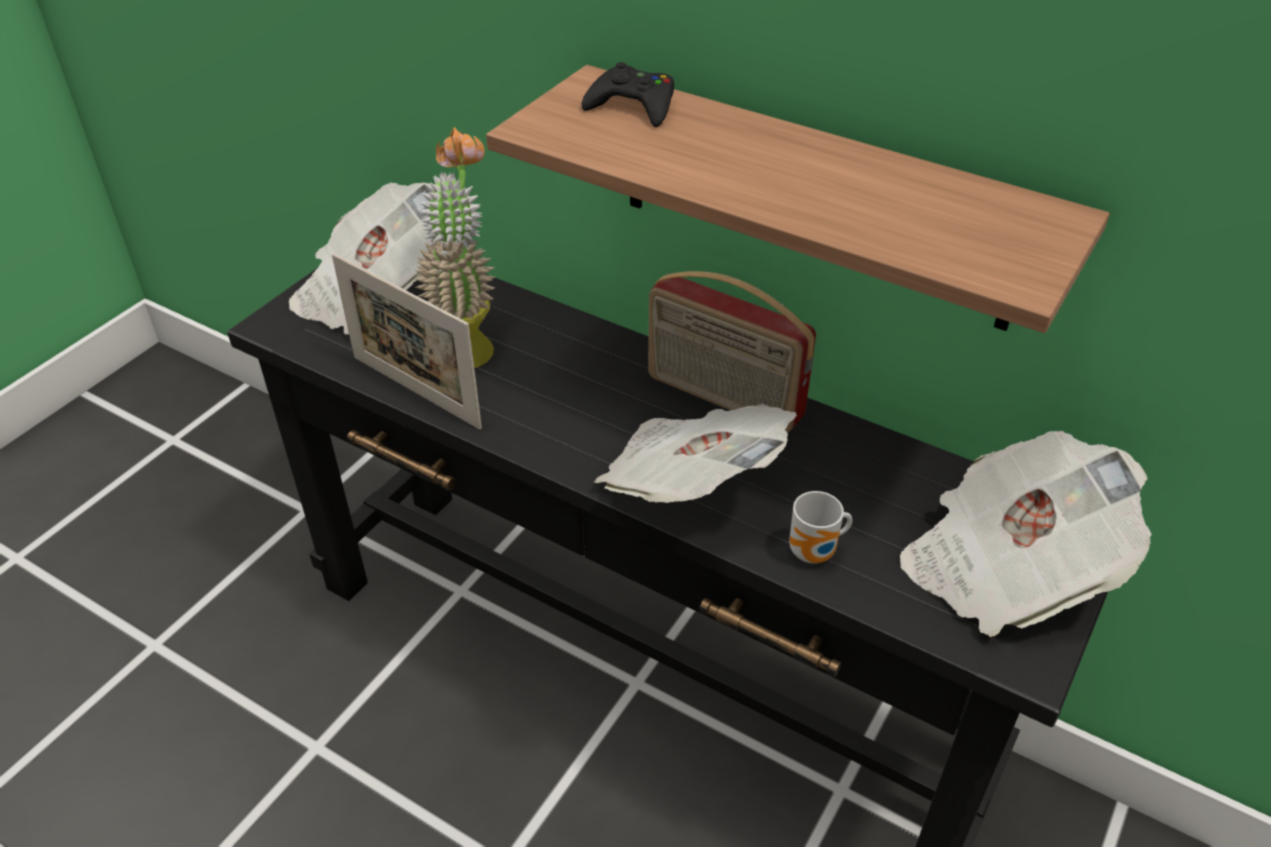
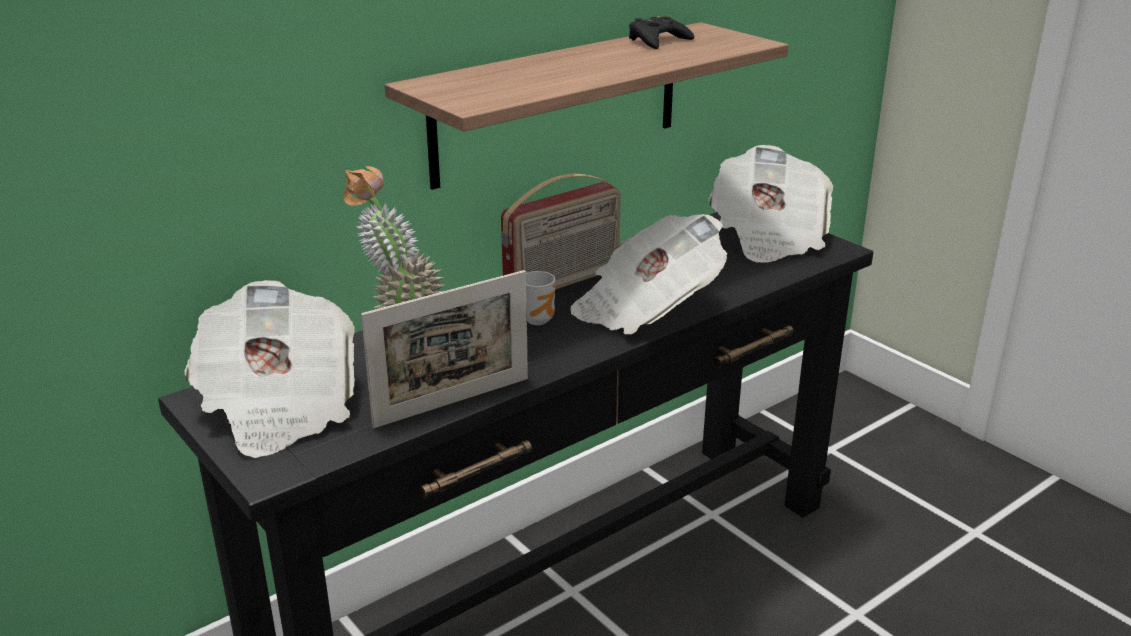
camera: 70 degrees left, 15 degrees down
black game controller [581,62,674,127] -> black game controller moved to [629,16,694,49]
mug [789,491,852,563] -> mug moved to [526,271,555,325]

